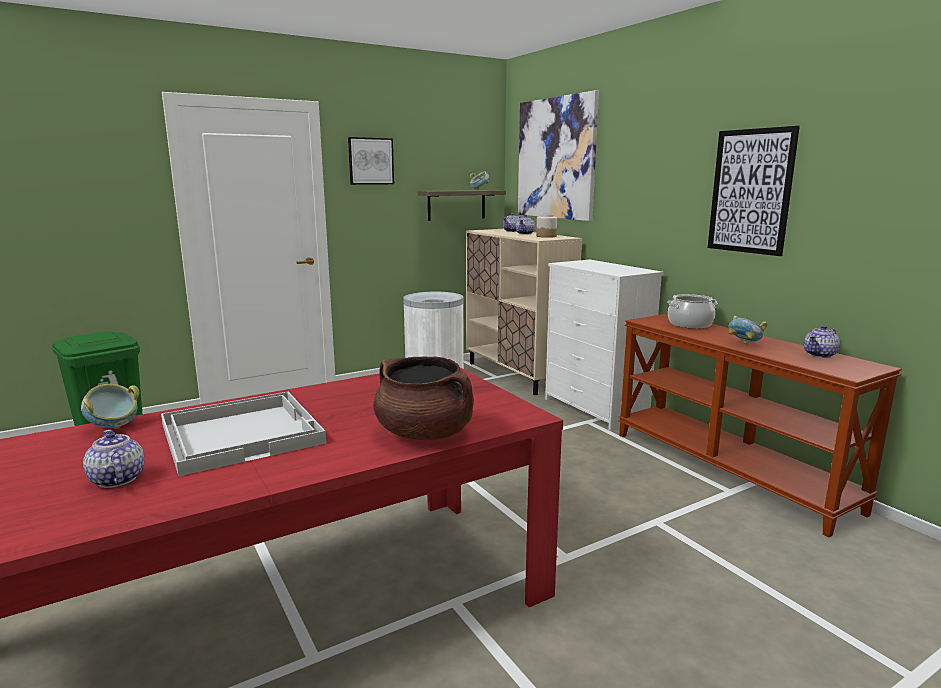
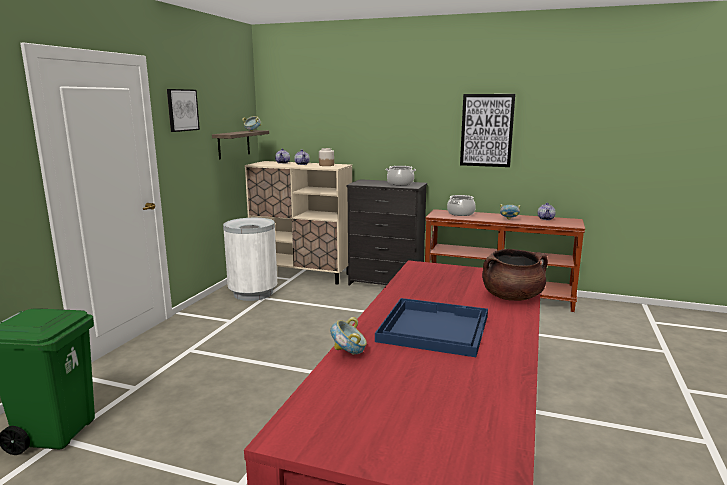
camera: 40 degrees left, 0 degrees up
teapot [83,430,144,488] -> none
white tray [161,392,326,476] -> blue tray [375,298,488,357]
picture [518,90,599,221] -> none
white dresser [545,259,664,431] -> black dresser [346,179,427,285]
none -> cooking pot [386,166,416,185]

